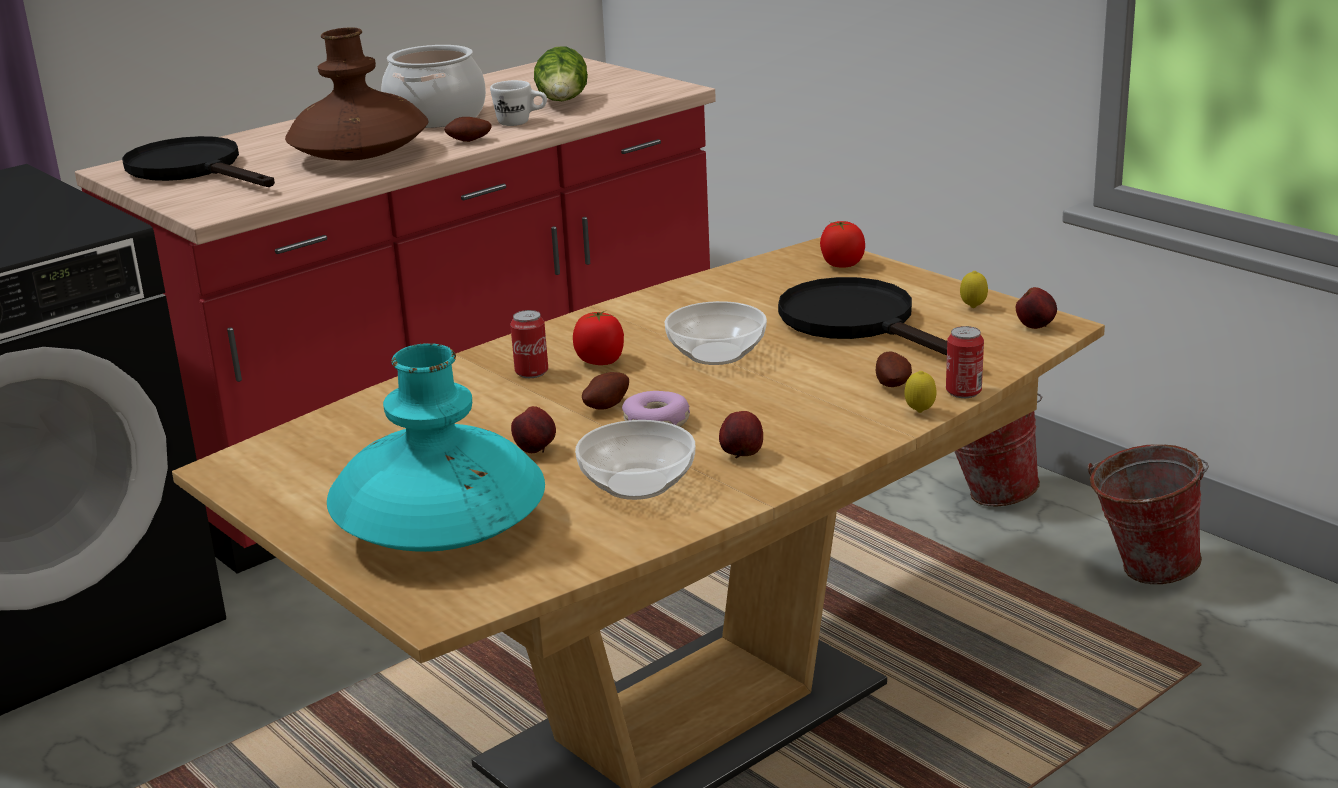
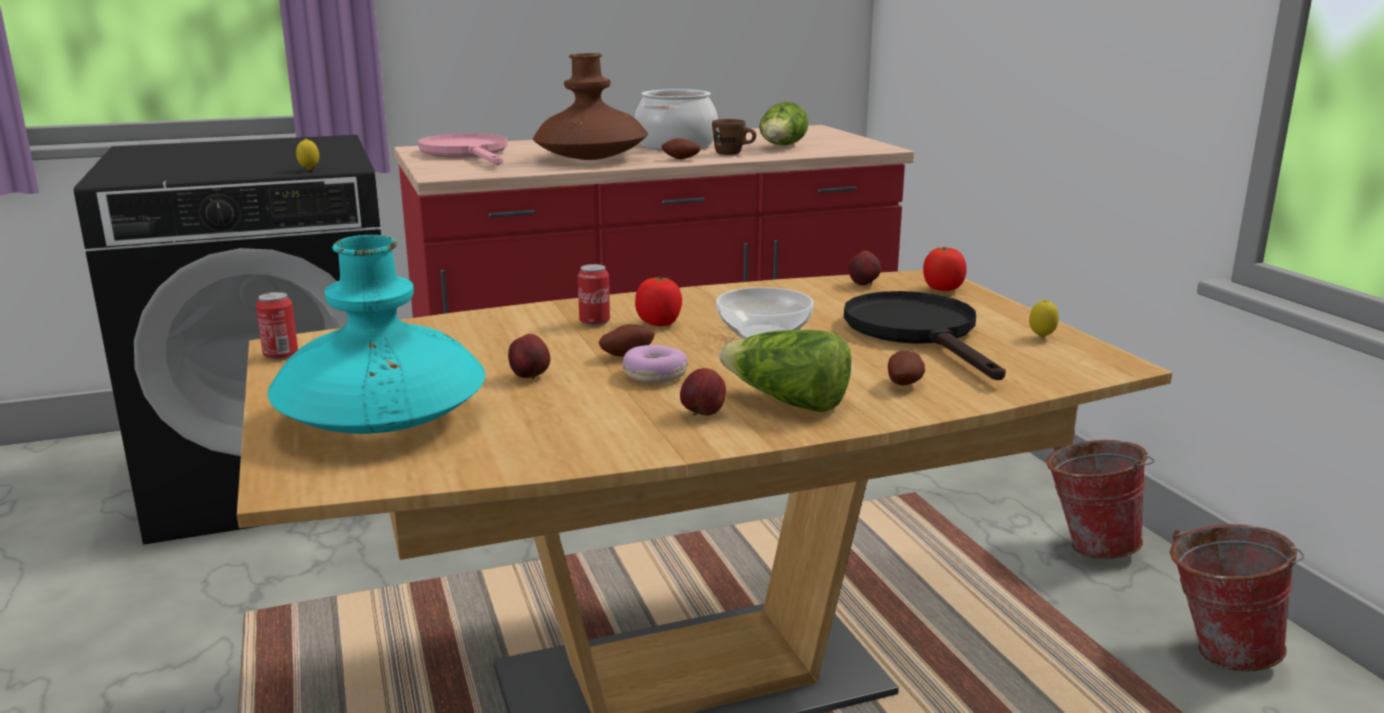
camera: 20 degrees right, 5 degrees down
black frying pan [122,136,275,187] -> pink frying pan [418,133,507,165]
white mug [490,80,547,126] -> brown mug [712,119,756,155]
bowl [575,420,695,500] -> none
lemon [905,371,936,413] -> lemon moved to [296,139,319,170]
can [946,326,984,398] -> can moved to [256,292,298,360]
apple [1016,287,1057,329] -> apple moved to [848,251,881,285]
none -> lettuce [719,330,851,412]

